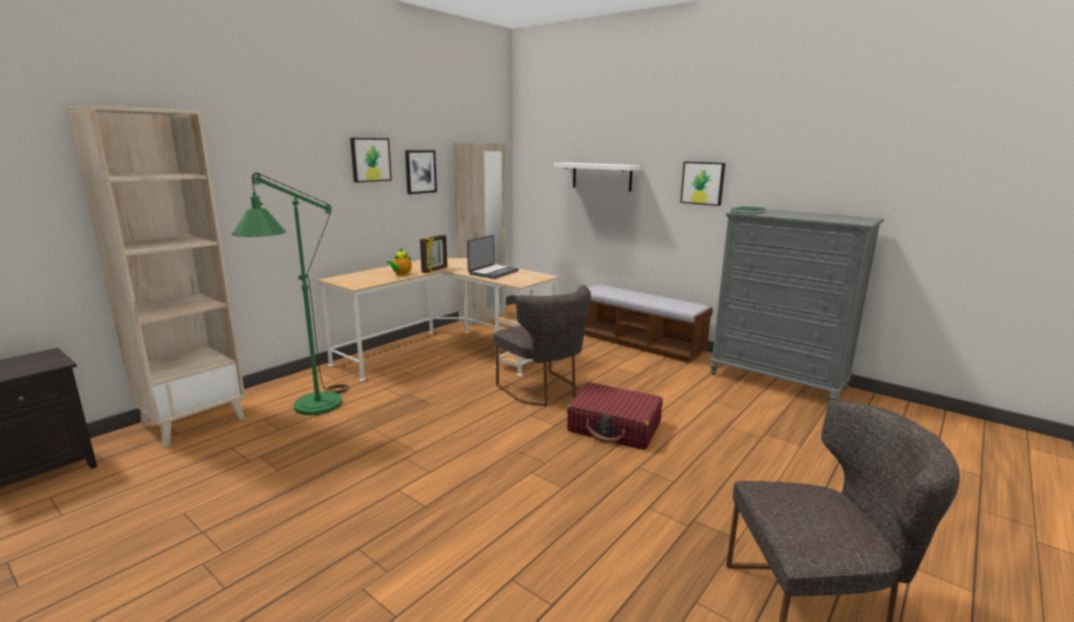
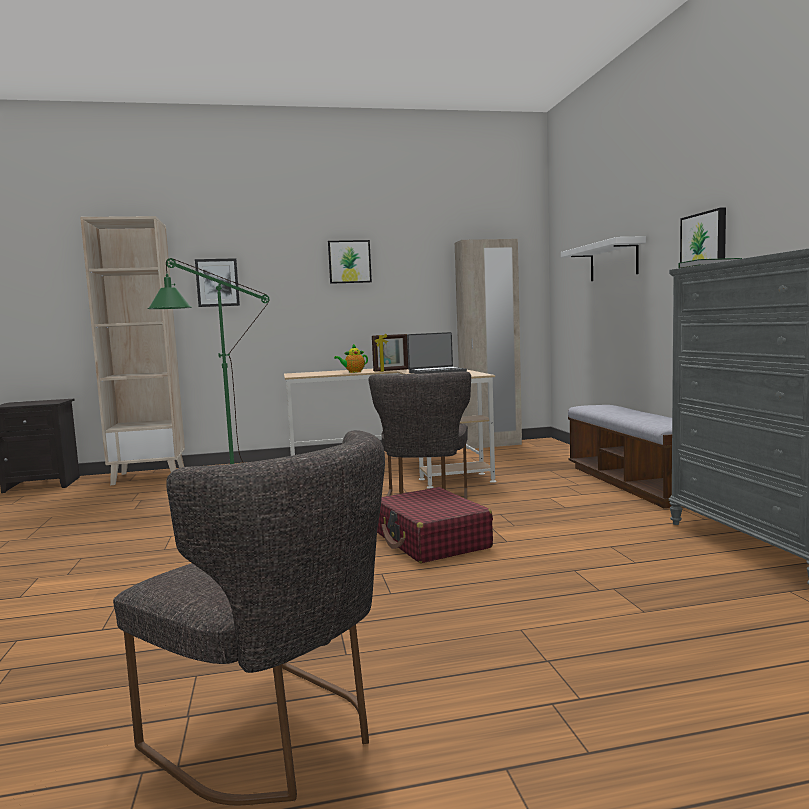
camera: 40 degrees right, 10 degrees down
picture [405,150,437,194] -> picture moved to [195,258,240,307]

